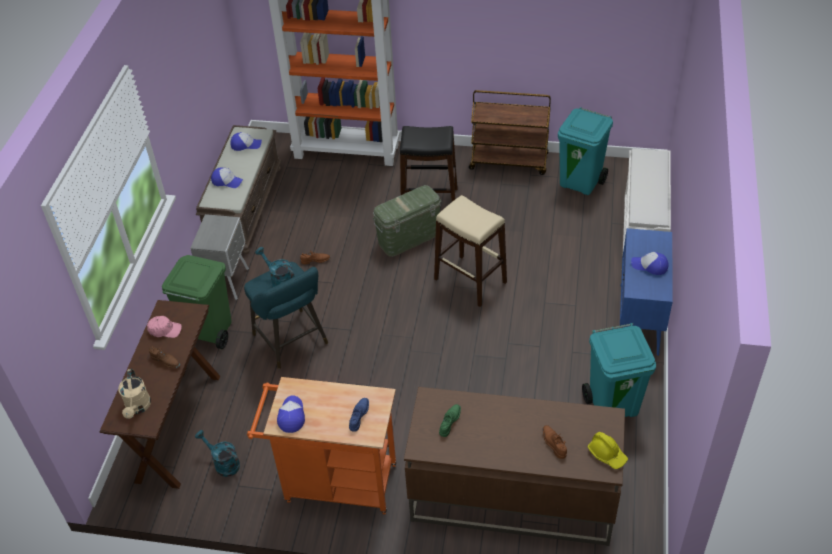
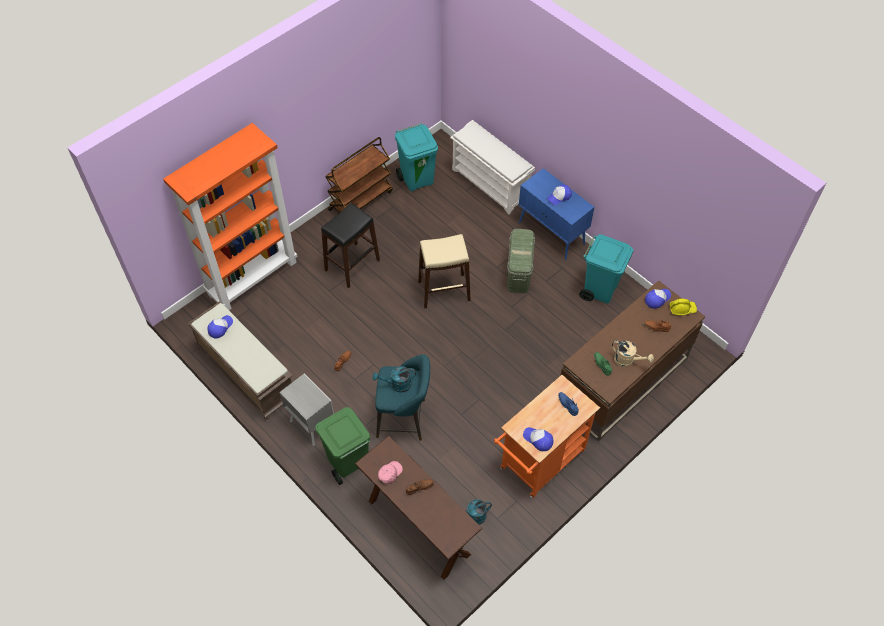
camera: 55 degrees left, 10 degrees up
beige watering can [118,369,151,419] -> beige watering can moved to [612,340,654,367]
cap [211,167,243,188] -> cap moved to [645,289,671,309]
green storage box [372,185,441,257] -> green storage box moved to [507,229,535,294]

